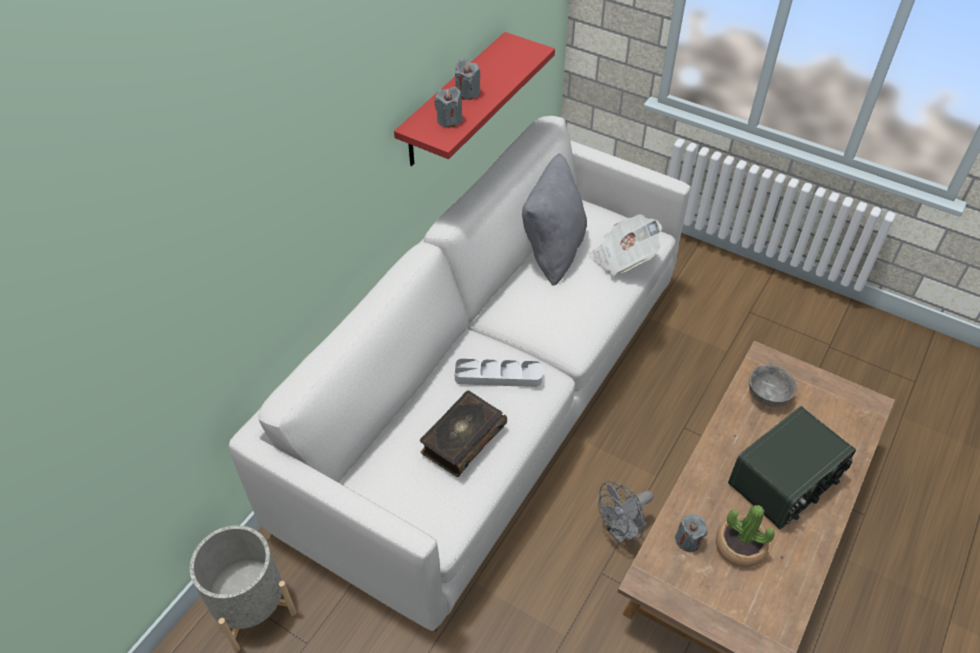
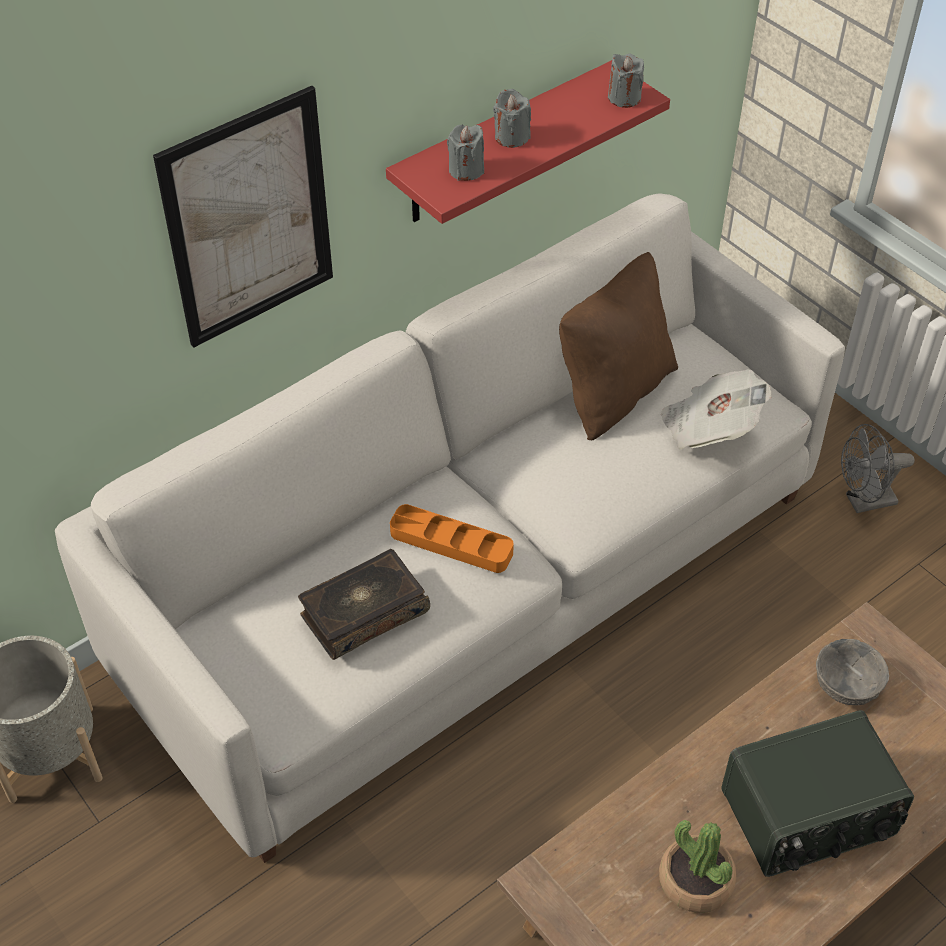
camera: 20 degrees right, 0 degrees up
grey tray [454,358,542,387] -> orange tray [390,504,514,573]
grey pillow [522,153,587,285] -> brown pillow [559,252,678,440]
grey fan [598,481,654,544] -> grey fan moved to [841,424,915,513]
grey candle [675,514,707,552] -> grey candle moved to [608,54,644,108]
none -> picture [153,86,333,348]

